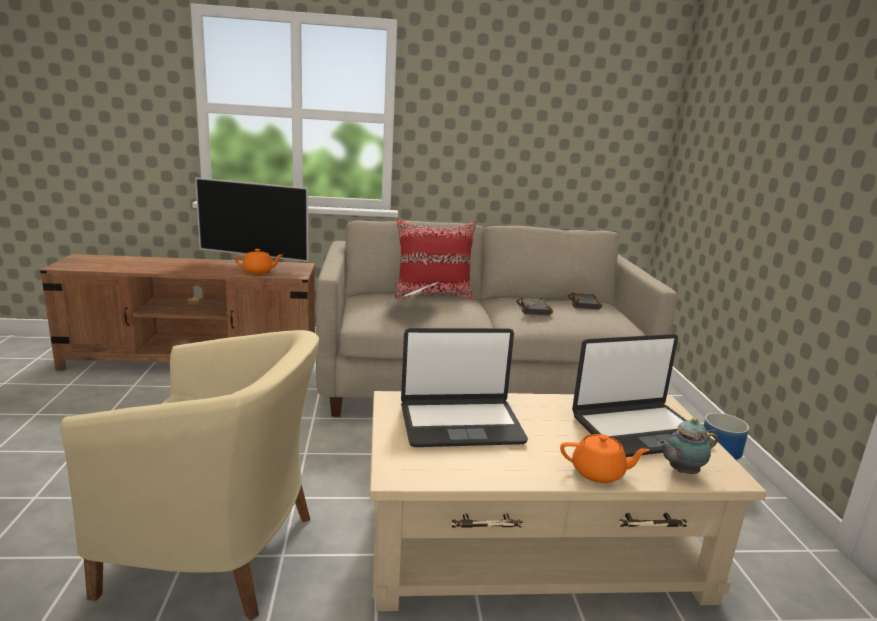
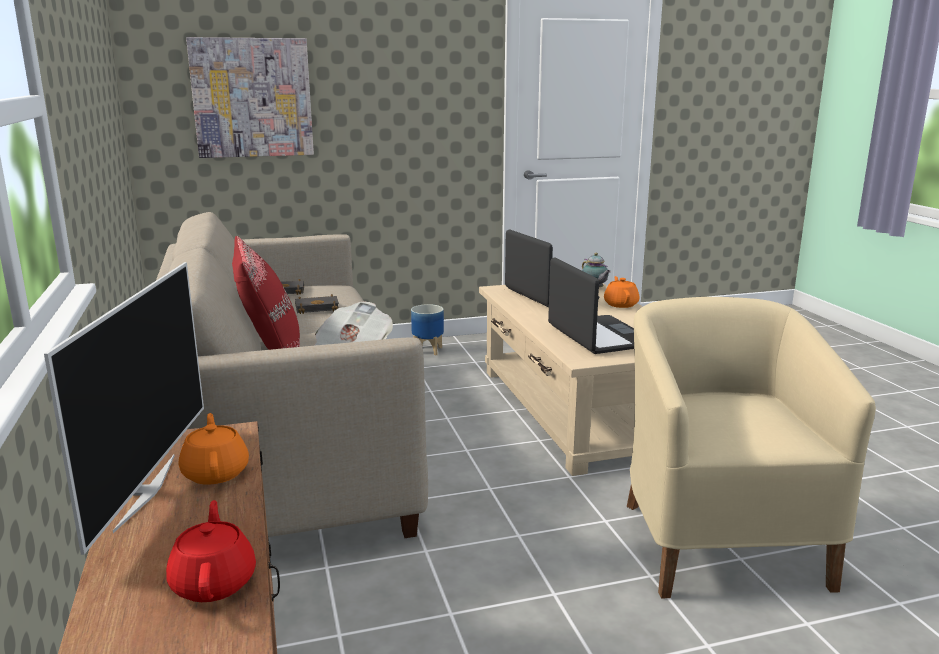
camera: 100 degrees left, 0 degrees up
none -> red teapot [166,500,256,602]
none -> picture [186,37,314,158]

